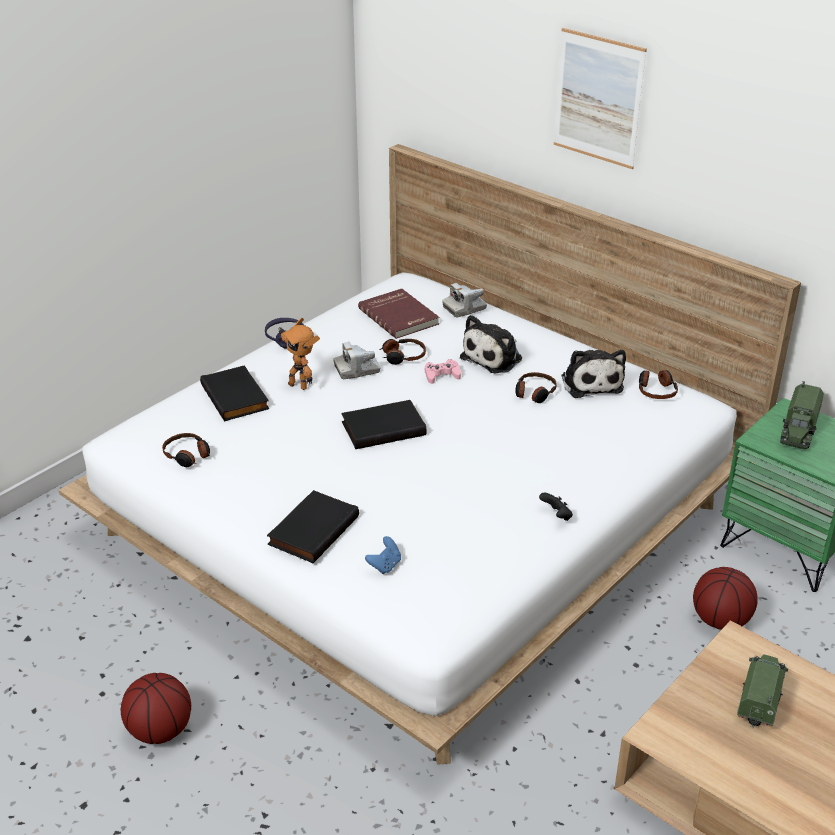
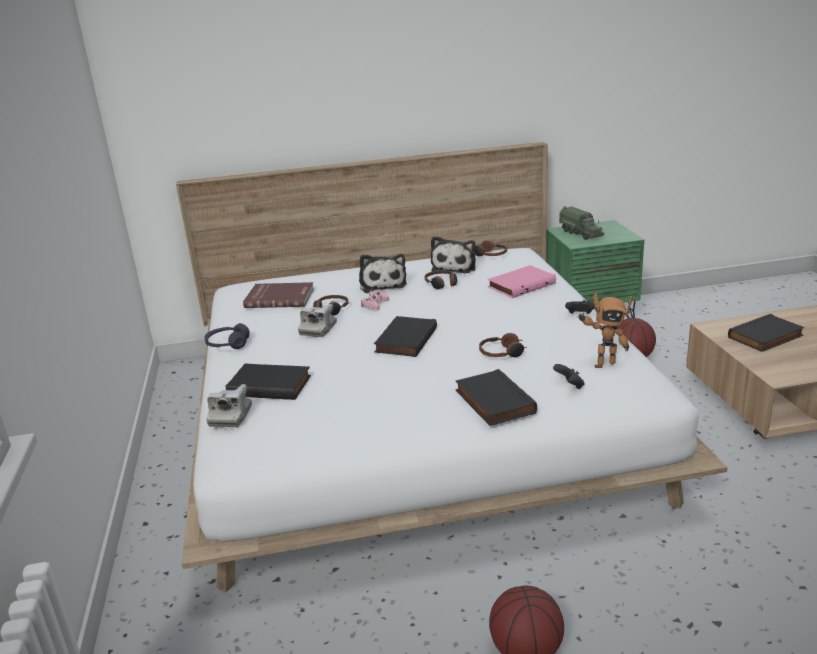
camera: 50 degrees left, 10 degrees down
headphones [162,433,210,467] -> headphones moved to [479,333,526,357]
toy robot [278,317,320,390] -> toy robot moved to [577,293,633,368]
blue game controller [365,536,401,574] -> black game controller [553,364,584,389]
camera [442,283,487,317] -> camera moved to [206,384,252,427]
picture [554,28,647,169] -> none
plush toy [561,350,626,398] -> plush toy turned 75 degrees clockwise [431,236,476,273]
toy truck [737,654,788,729] -> black book [728,314,805,352]
none -> pink book [488,265,556,298]

